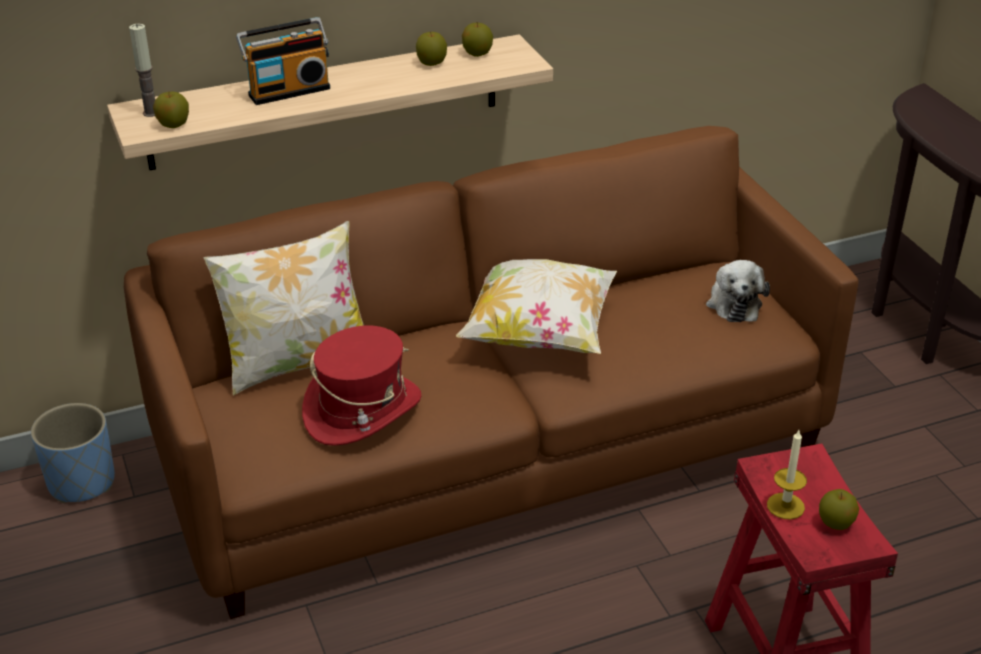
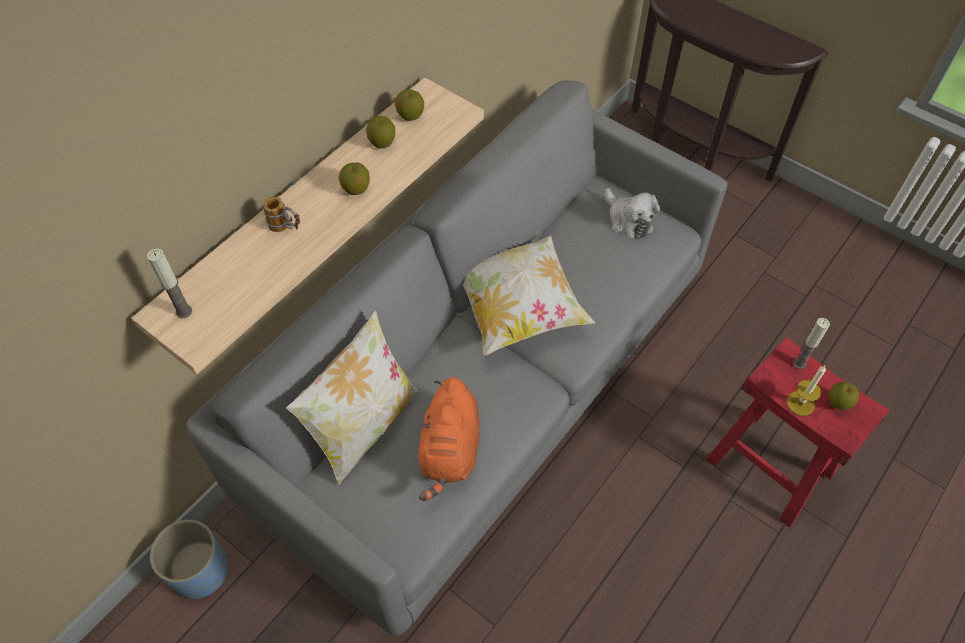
camera: 30 degrees left, 20 degrees up
brown sofa [124,126,859,619] -> grey sofa [186,80,728,636]
apple [153,91,189,128] -> apple moved to [338,162,370,195]
radio [236,17,330,105] -> mug [263,197,300,232]
red hat [302,325,421,446] -> orange plush toy [419,377,480,501]
none -> candle [793,318,830,369]

